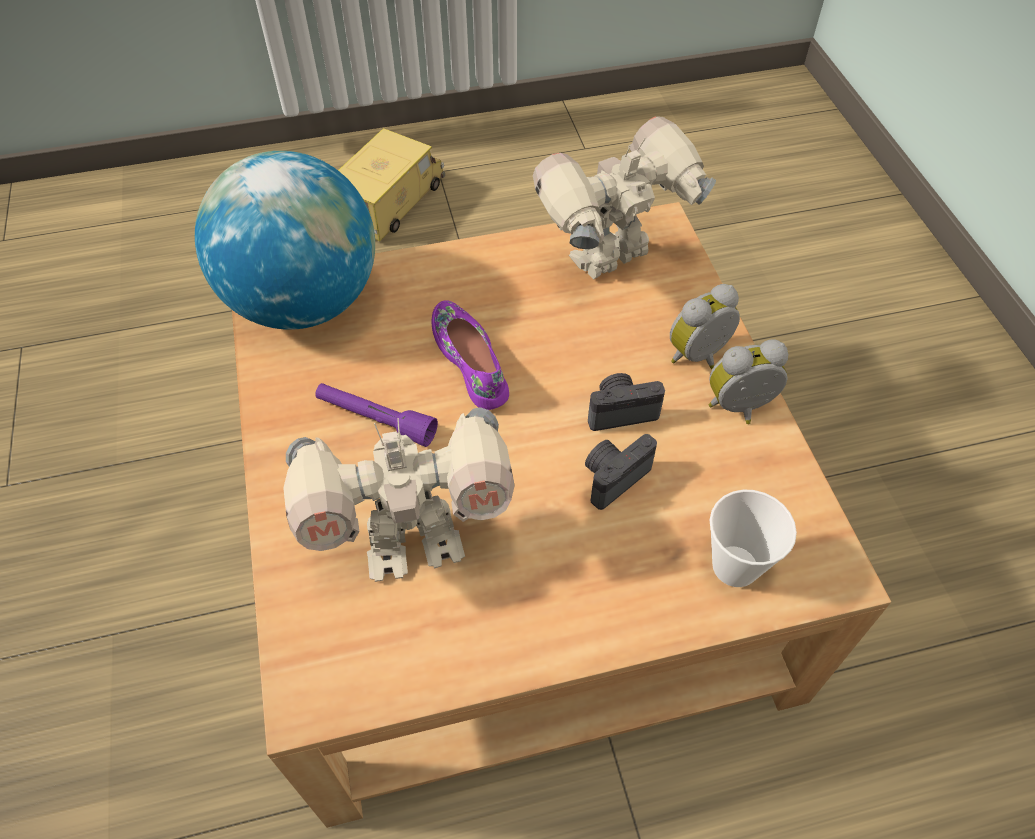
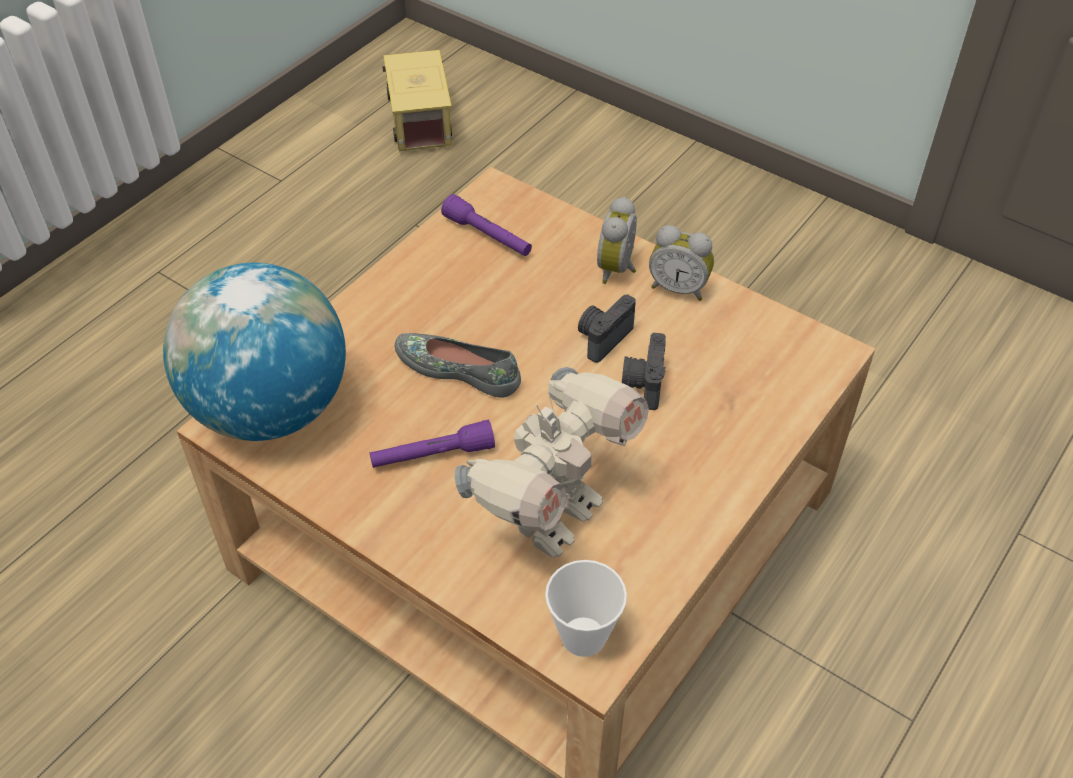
camera: 40 degrees left, 5 degrees down
toy truck [338,128,445,241] -> toy truck moved to [382,50,452,151]
purple shoe [432,300,509,410] -> grey shoe [395,333,521,398]
toy robot [533,116,716,279] -> purple flashlight [441,194,532,256]
alarm clock [709,340,789,424] -> alarm clock turned 105 degrees counterclockwise [649,225,714,301]
cup [710,489,797,587] -> cup moved to [545,560,627,657]

